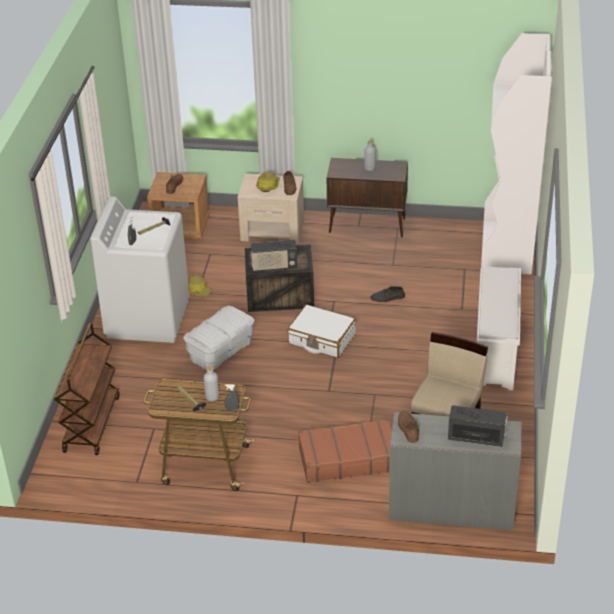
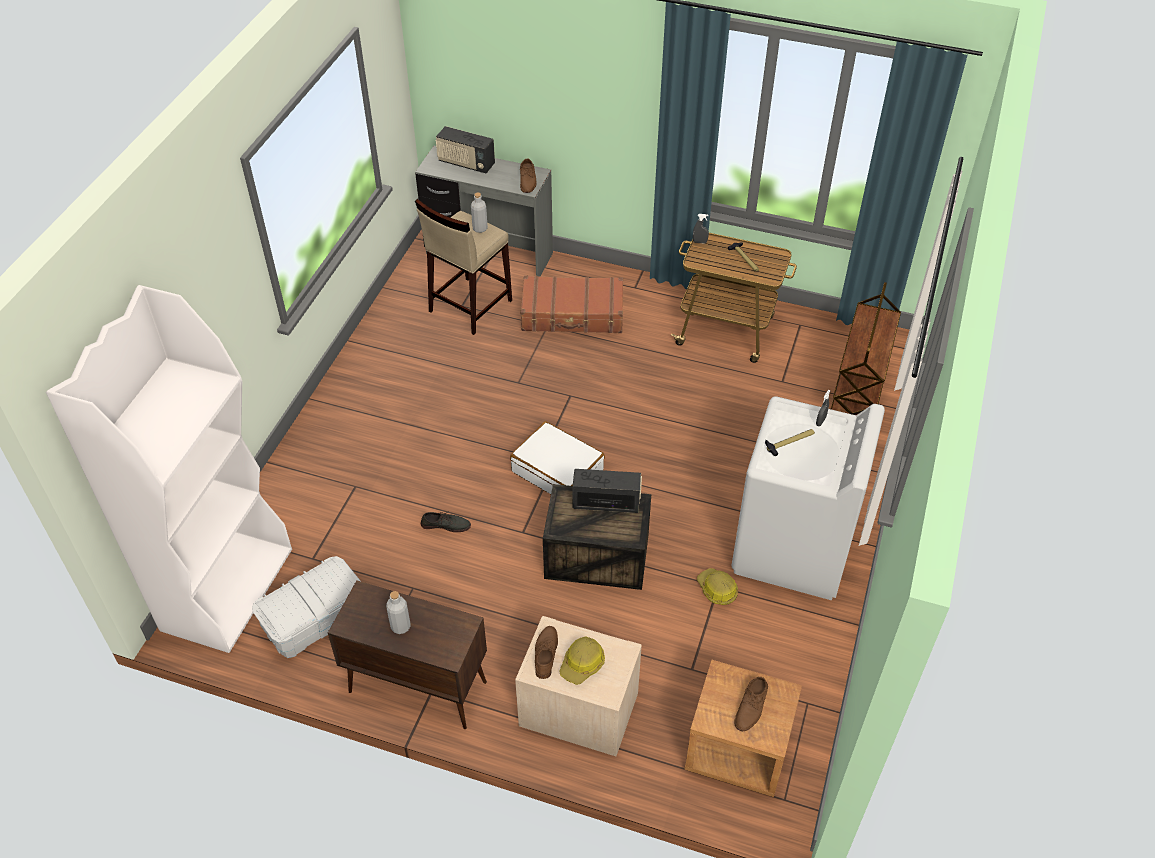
camera: 170 degrees left, 10 degrees up
white storage box [183,306,255,370] -> white storage box moved to [252,556,360,658]
grey bottle [203,366,219,401] -> grey bottle moved to [471,193,488,233]
white shoe rack [477,267,521,390] -> none

